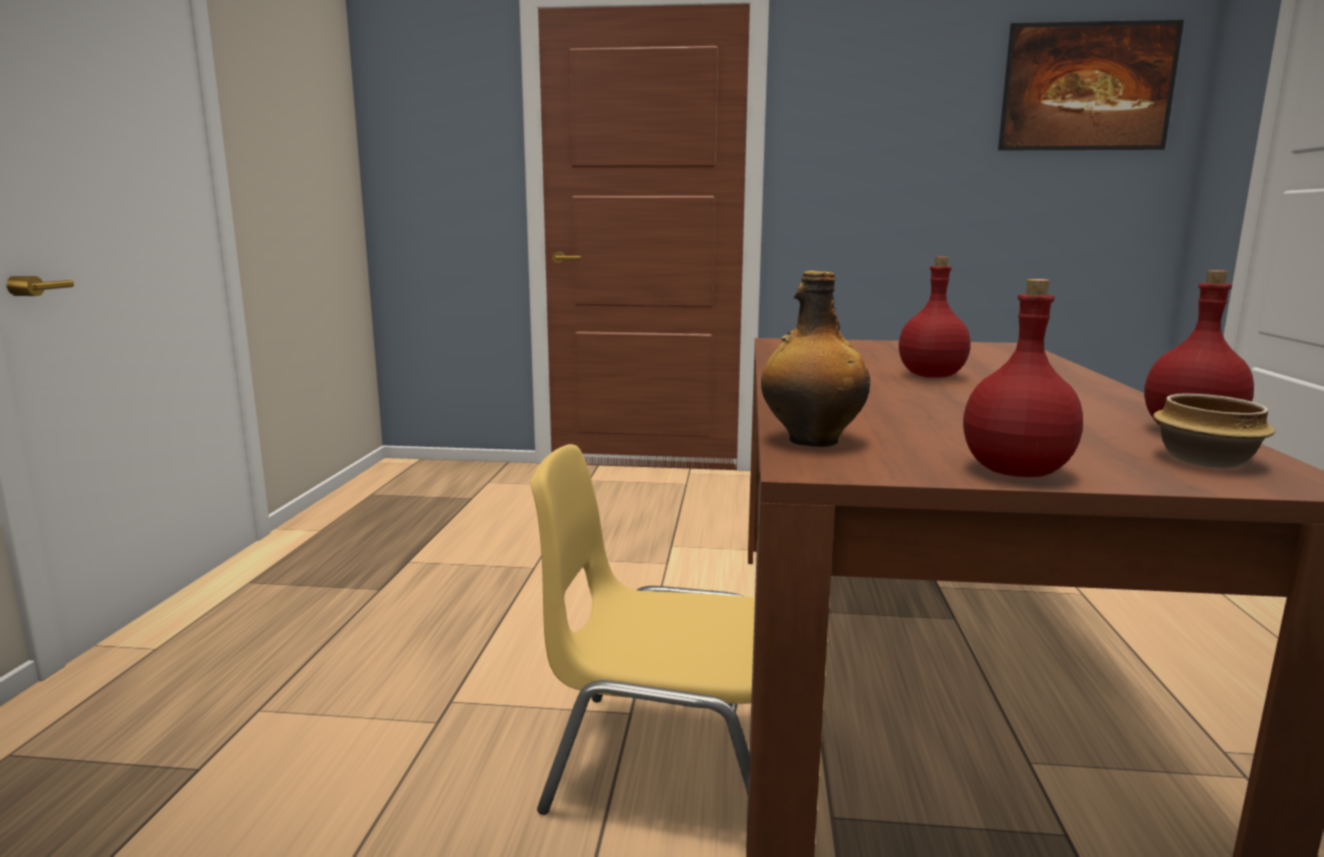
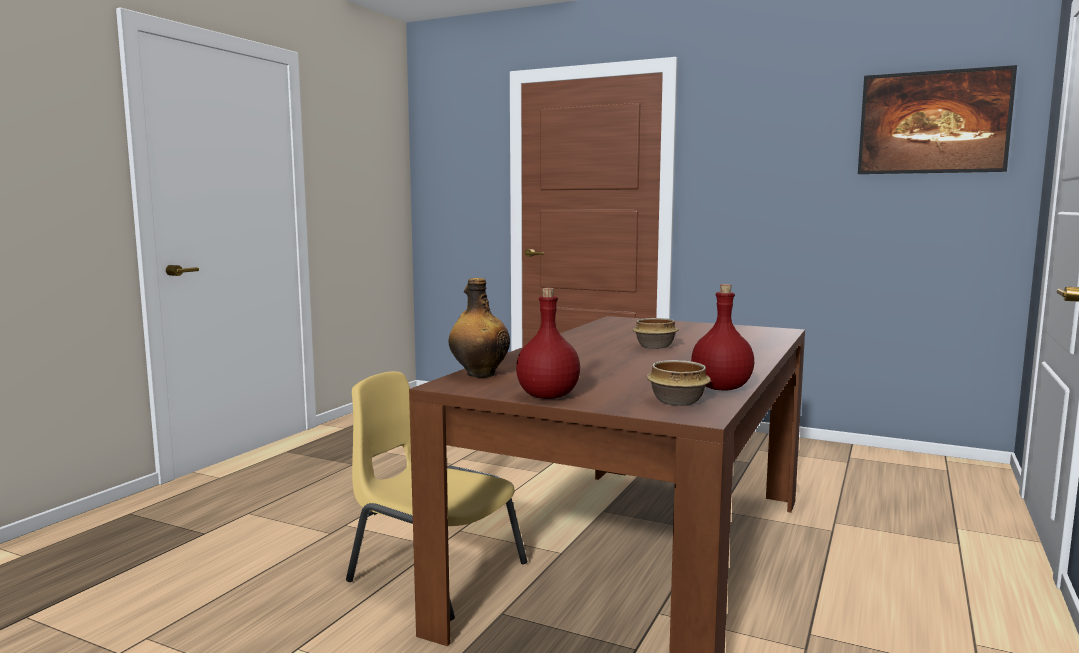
camera: 20 degrees right, 5 degrees down
red bottle [899,257,971,378] -> bowl [633,318,679,349]

